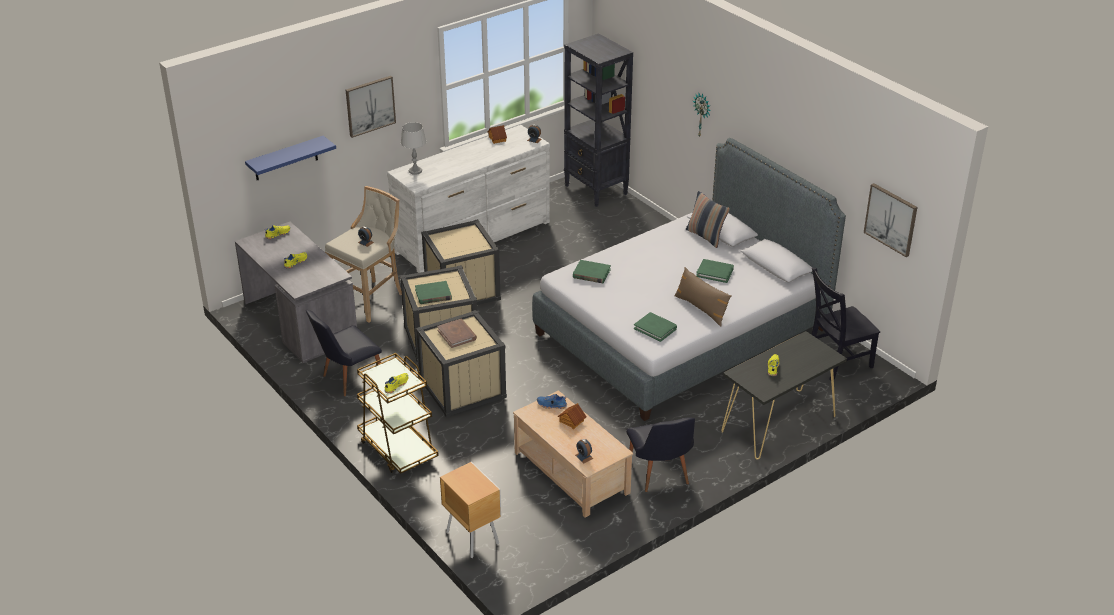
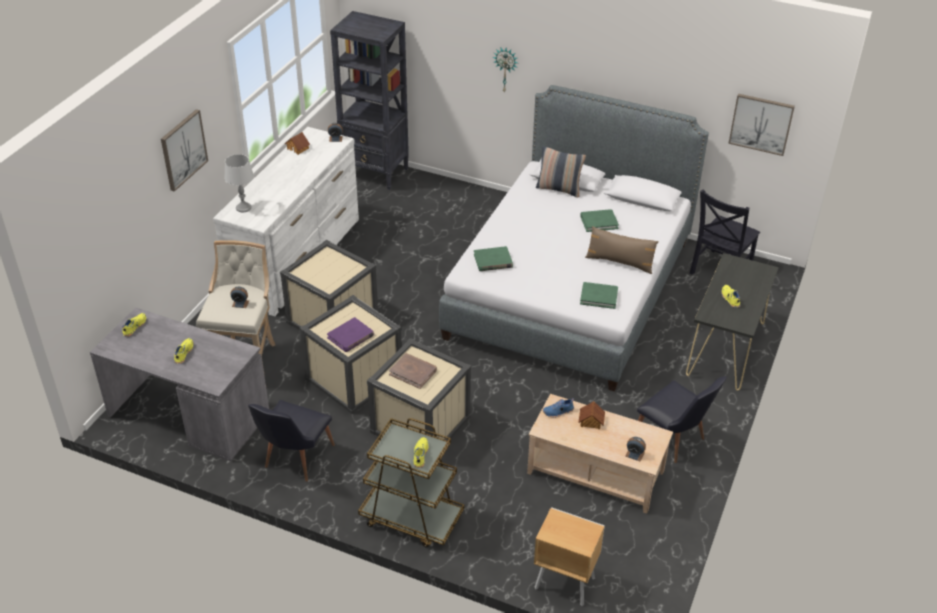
camera: 30 degrees left, 5 degrees up
blue shelf [245,136,336,180] -> none
green book [415,281,452,304] -> purple book [327,317,374,352]

